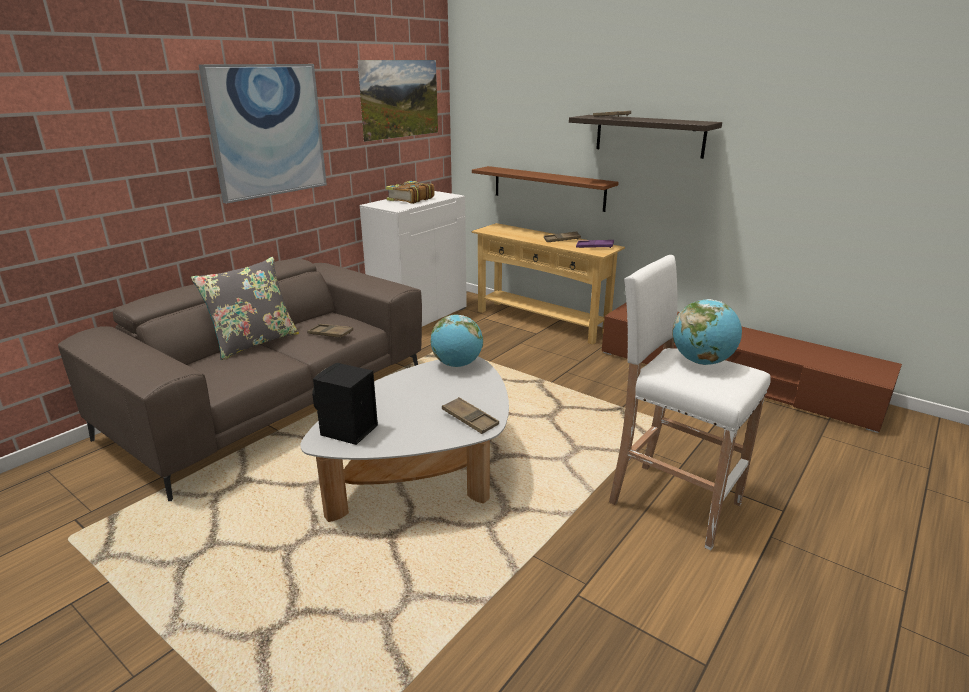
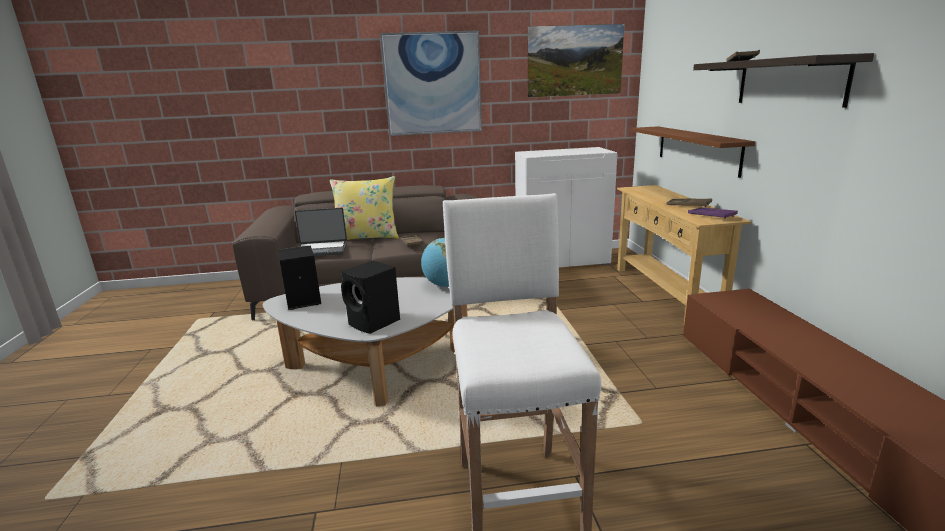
camera: 45 degrees right, 5 degrees down
grey pillow [191,257,299,360] -> yellow pillow [330,176,399,240]
book [386,181,435,204] -> none
brown tray [442,397,499,434] -> black speaker [341,261,400,334]
globe [672,299,742,365] -> none
none -> laptop [295,208,347,256]

